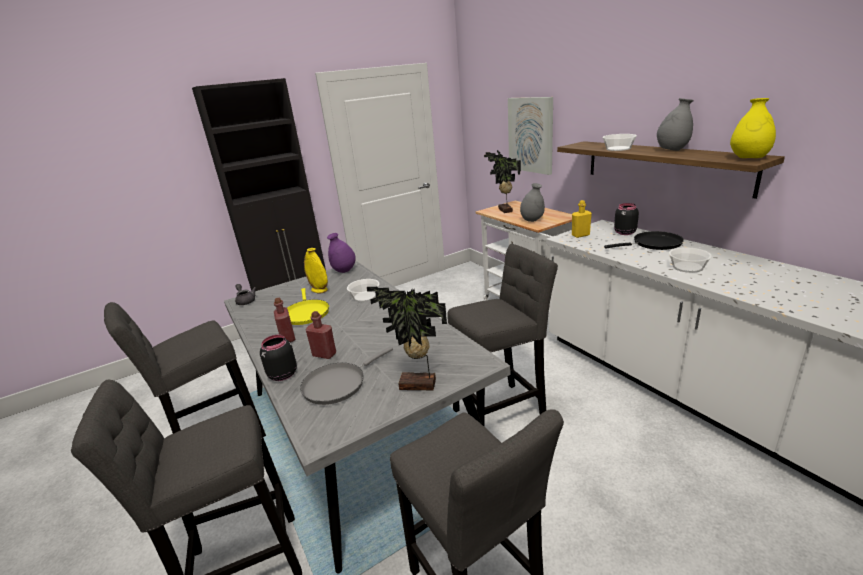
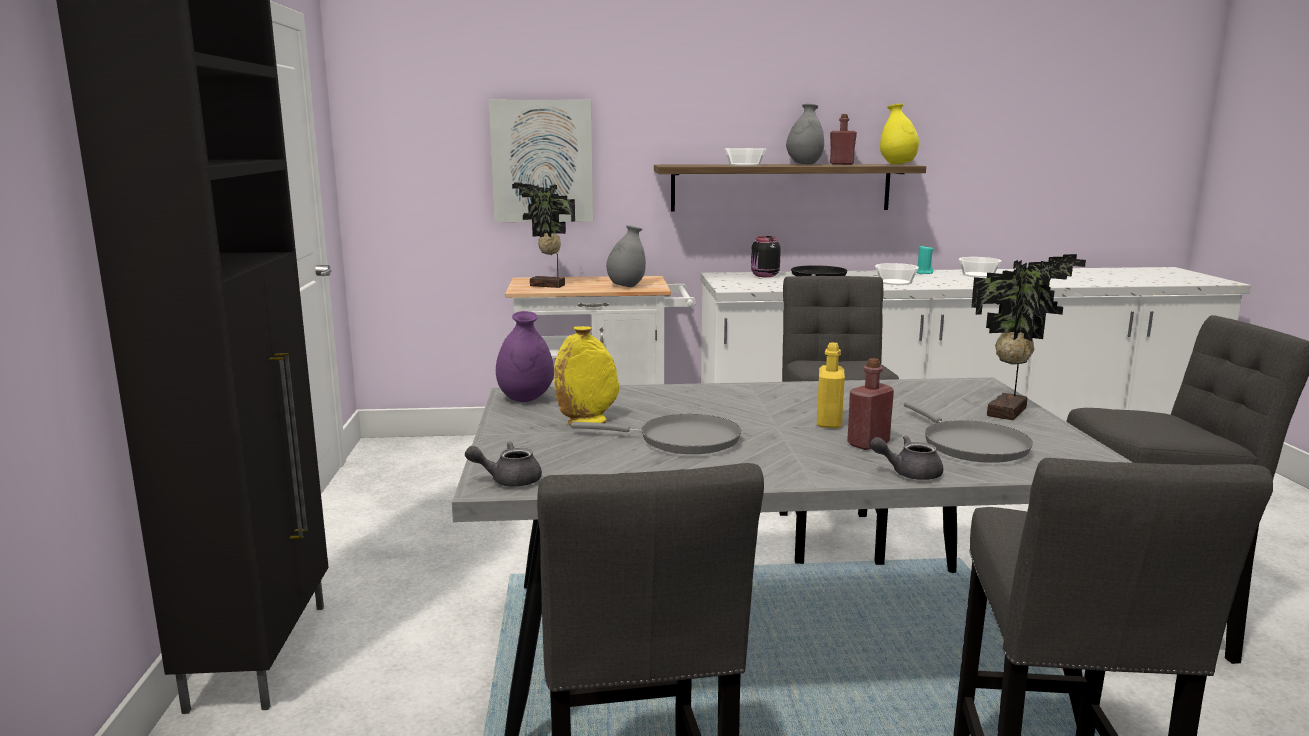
camera: 65 degrees left, 10 degrees down
black jar [260,335,297,381] -> grey teapot [870,436,943,480]
red bottle [274,298,295,342] -> red bottle moved to [830,114,857,165]
yellow frying pan [287,288,329,325] -> grey frying pan [571,414,741,454]
bowl [347,279,380,302] -> bowl moved to [959,257,1001,278]
yellow bottle [572,200,592,238] -> yellow bottle moved to [817,342,845,428]
none -> turquoise candle [916,246,933,274]

